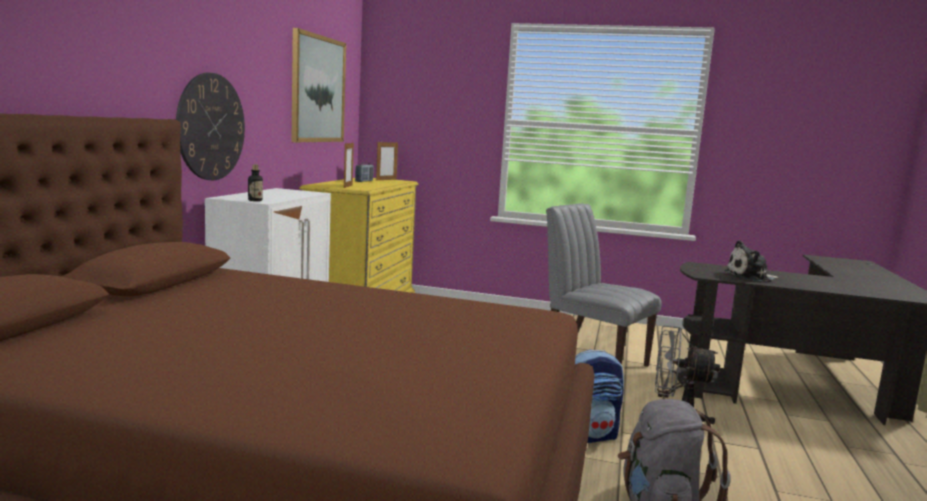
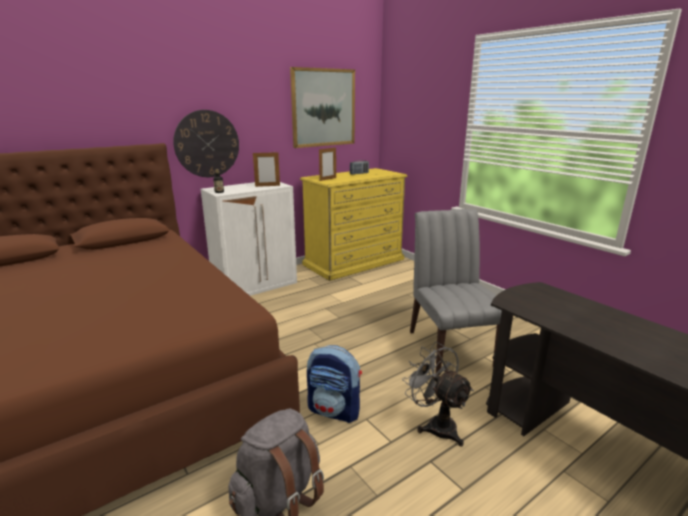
camera: 40 degrees right, 10 degrees up
picture frame [376,142,398,180] -> picture frame moved to [253,152,280,187]
plush toy [724,240,779,282] -> none

